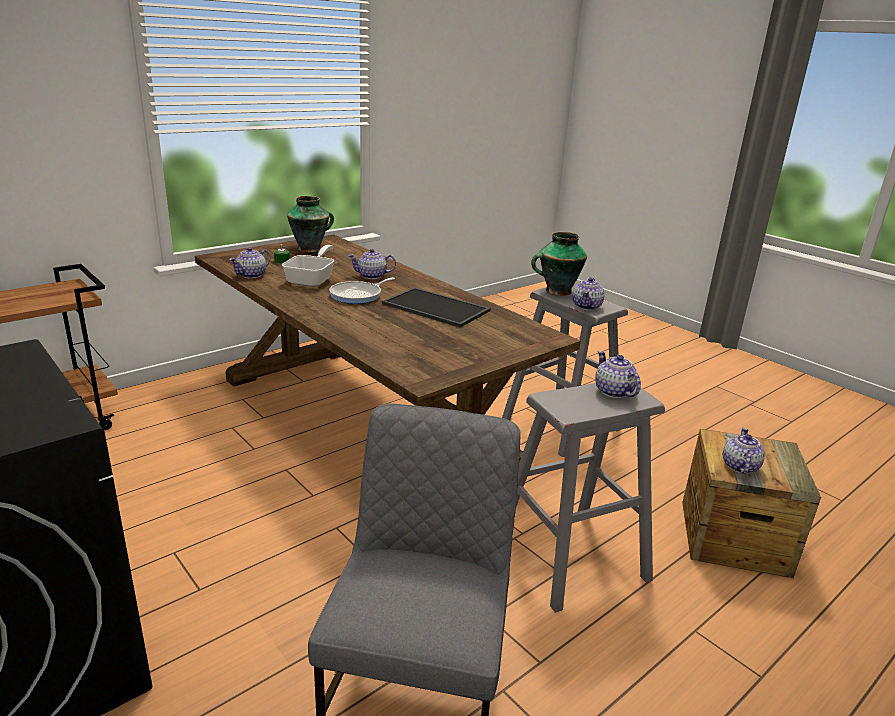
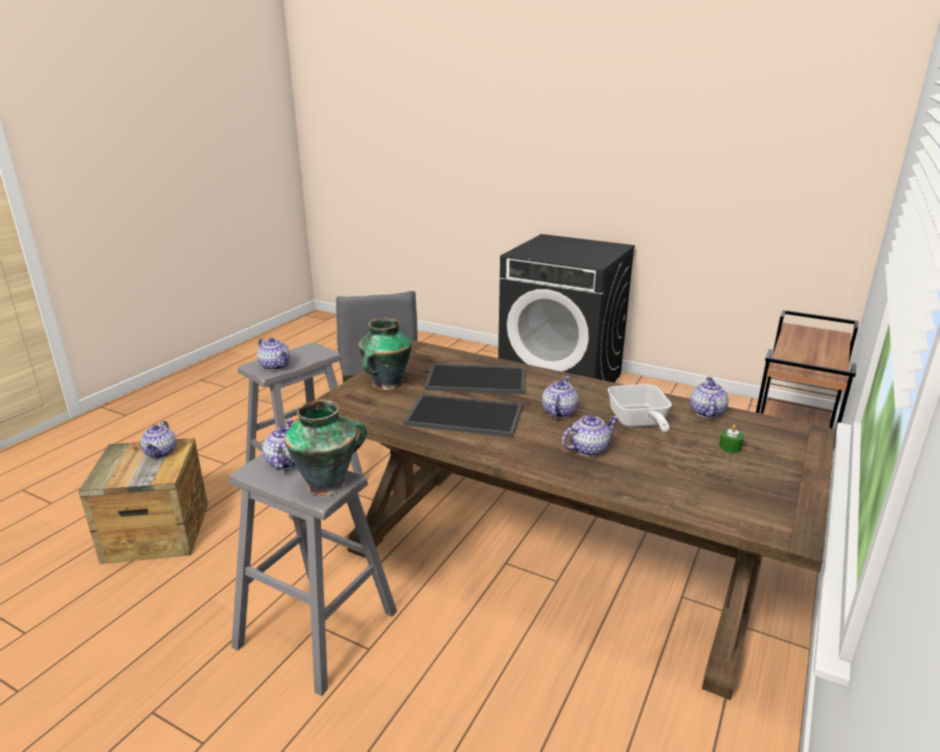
camera: 160 degrees right, 0 degrees up
vase [287,196,334,252] -> vase moved to [358,318,412,390]
frying pan [329,277,395,304] -> teapot [542,377,579,418]
none -> tray [425,363,525,394]

